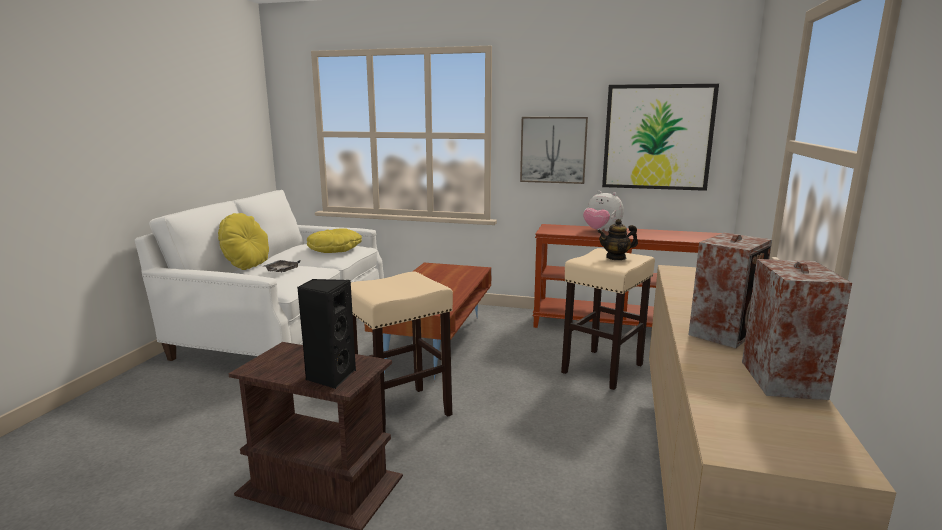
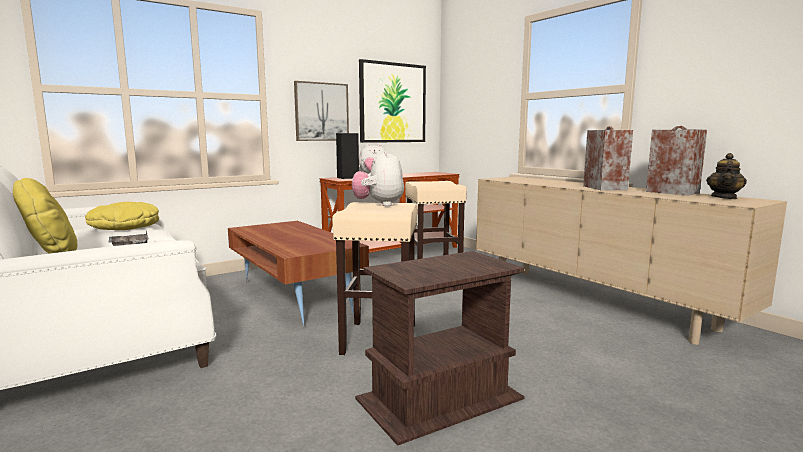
camera: 50 degrees left, 5 degrees down
black speaker [297,279,356,389] -> black speaker moved to [336,133,359,179]
teapot [598,219,638,260] -> teapot moved to [706,153,747,199]
none -> plush toy [352,151,404,206]

